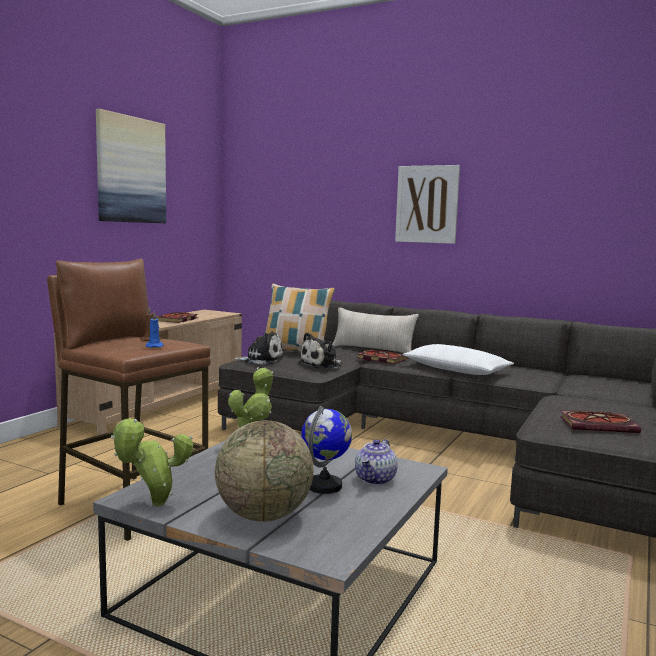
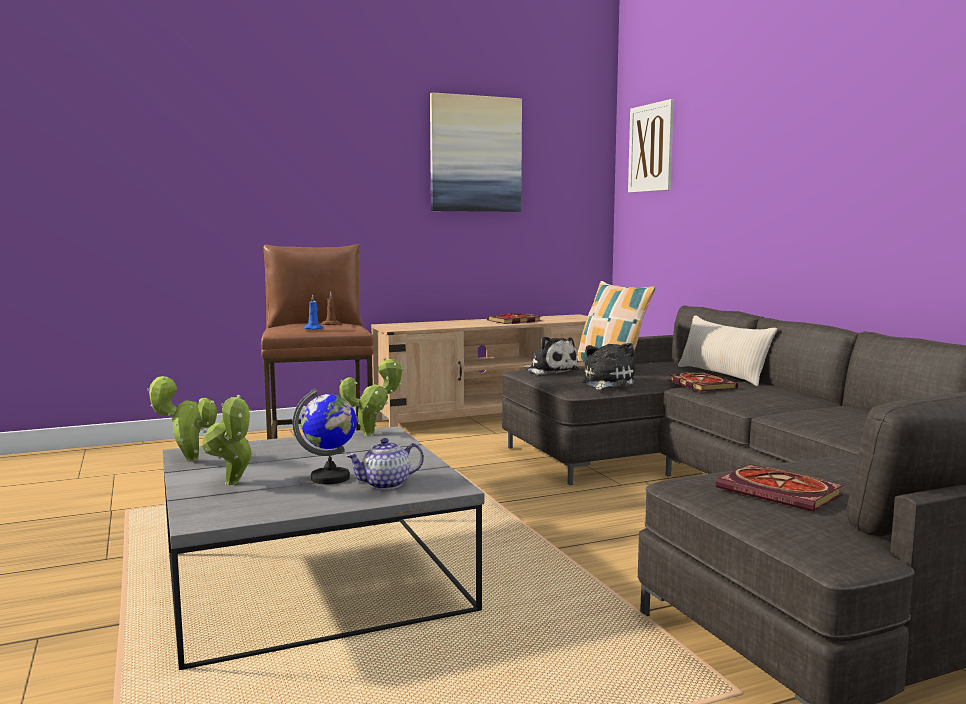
camera: 40 degrees right, 0 degrees up
globe [215,420,313,522] -> potted plant [202,395,254,485]
plush toy [298,332,342,369] -> plush toy turned 120 degrees clockwise [581,343,635,390]
picture [395,165,460,244] -> picture moved to [628,99,674,193]
white pillow [403,344,514,375] -> none

